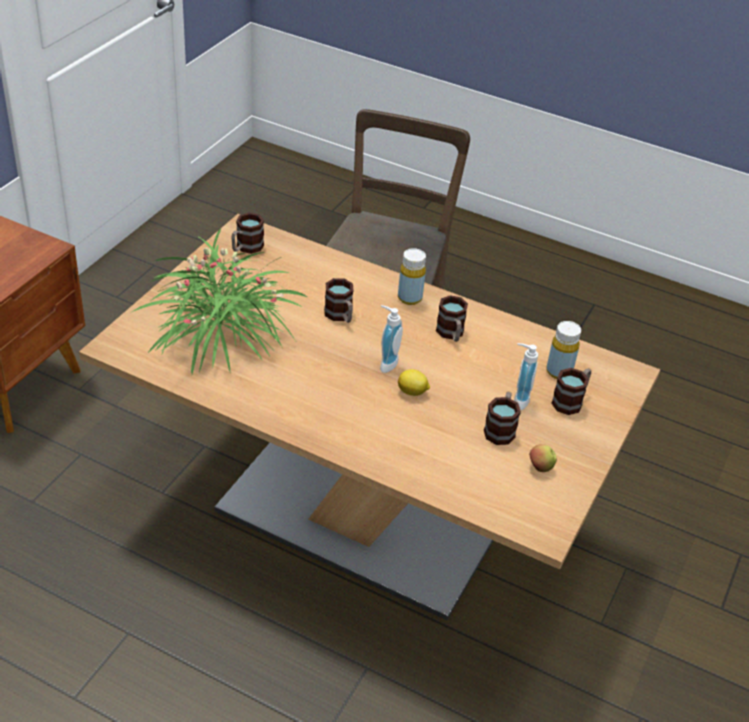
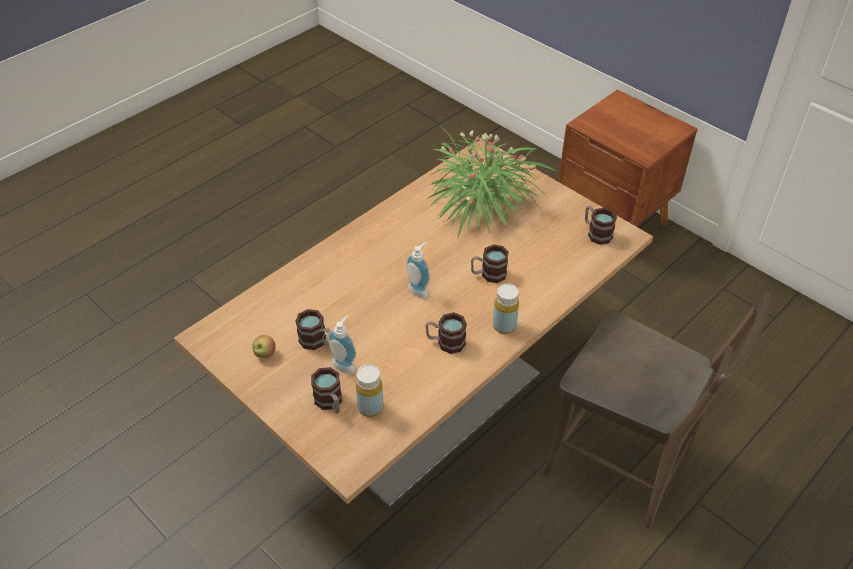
camera: 110 degrees right, 5 degrees up
lemon [398,369,430,396] -> none

